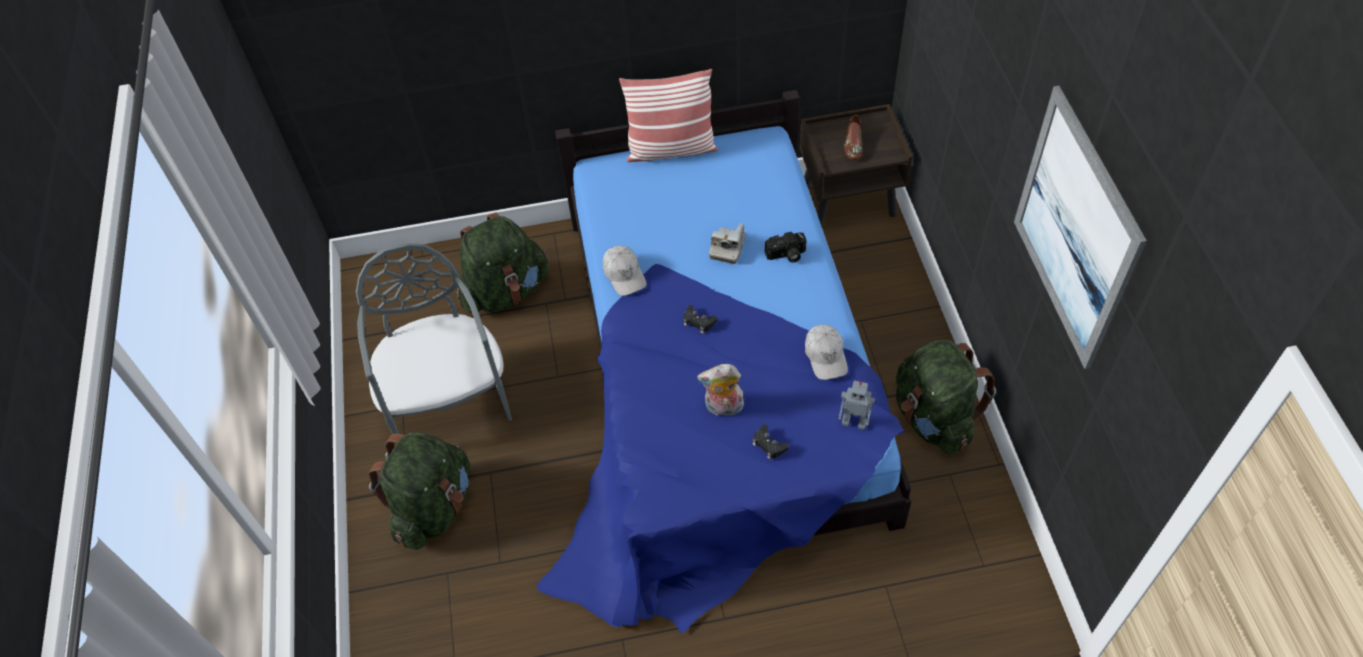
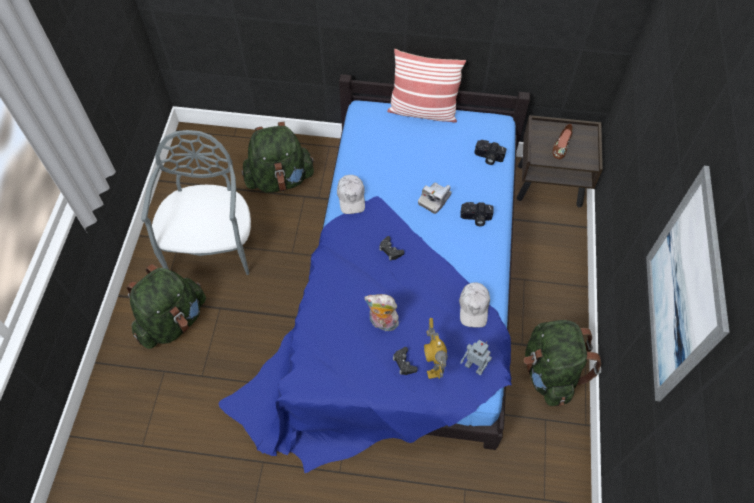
camera: 15 degrees right, 5 degrees up
none -> toy robot [424,318,448,379]
none -> camera [474,140,506,165]

